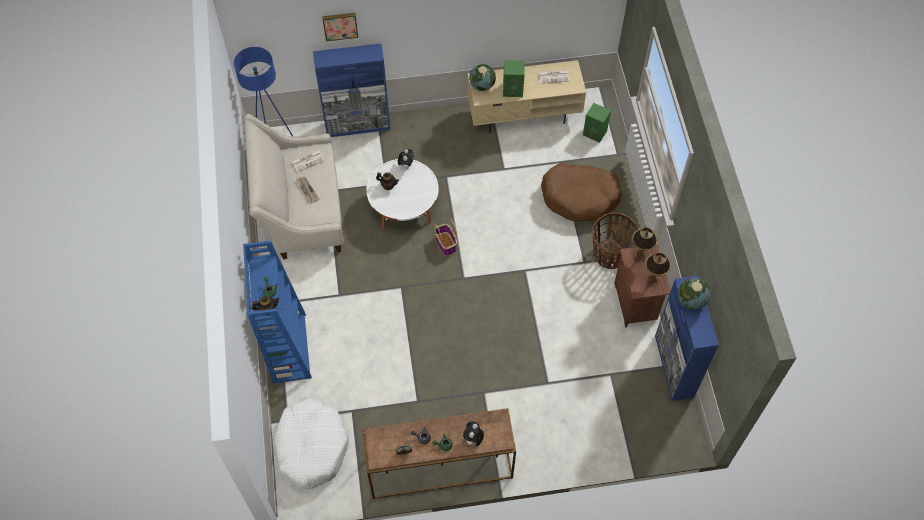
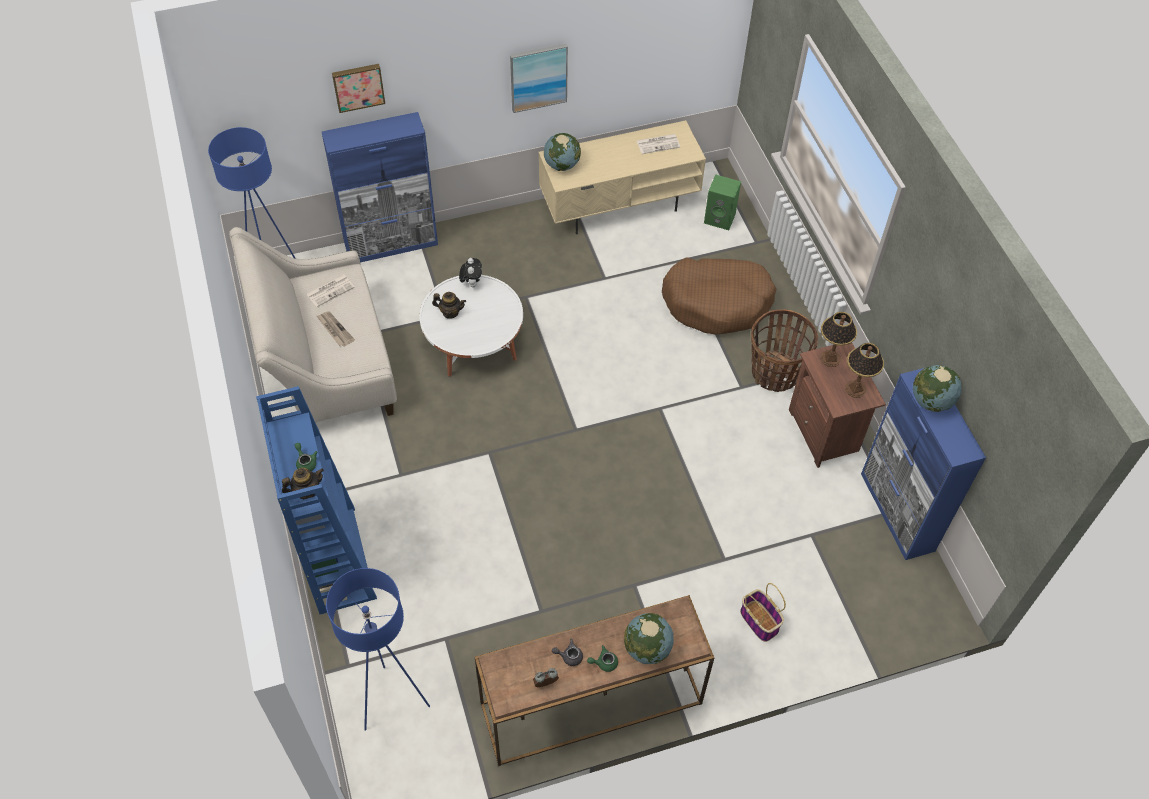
camera: 10 degrees left, 5 degrees down
white dog bed [274,398,349,489] -> blue floor lamp [326,568,430,731]
basket [434,219,457,256] -> basket moved to [740,583,786,642]
plush toy [463,421,484,446] -> globe [624,613,674,664]
green speaker [503,60,525,97] -> none
none -> picture [510,44,568,113]

